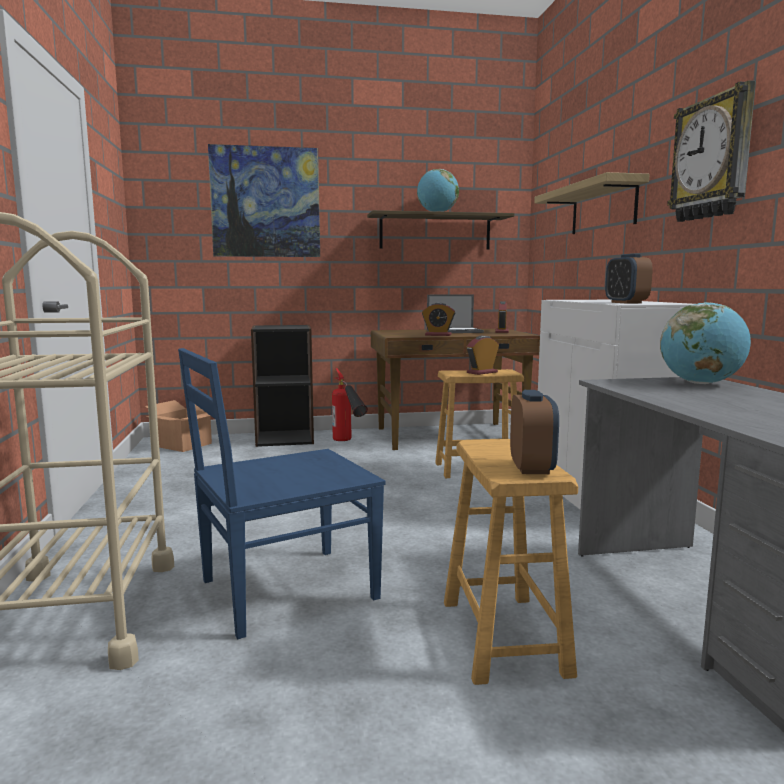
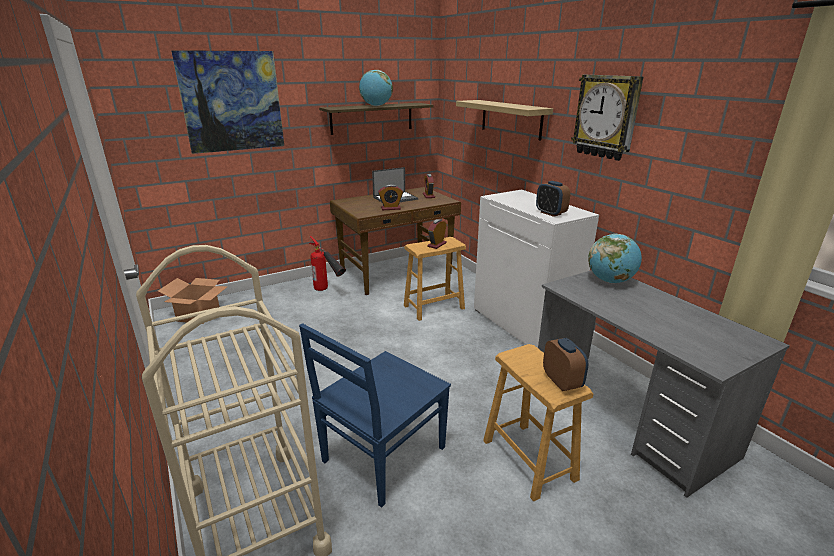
camera: 20 degrees left, 15 degrees up
black bookcase [251,325,314,447] -> none

